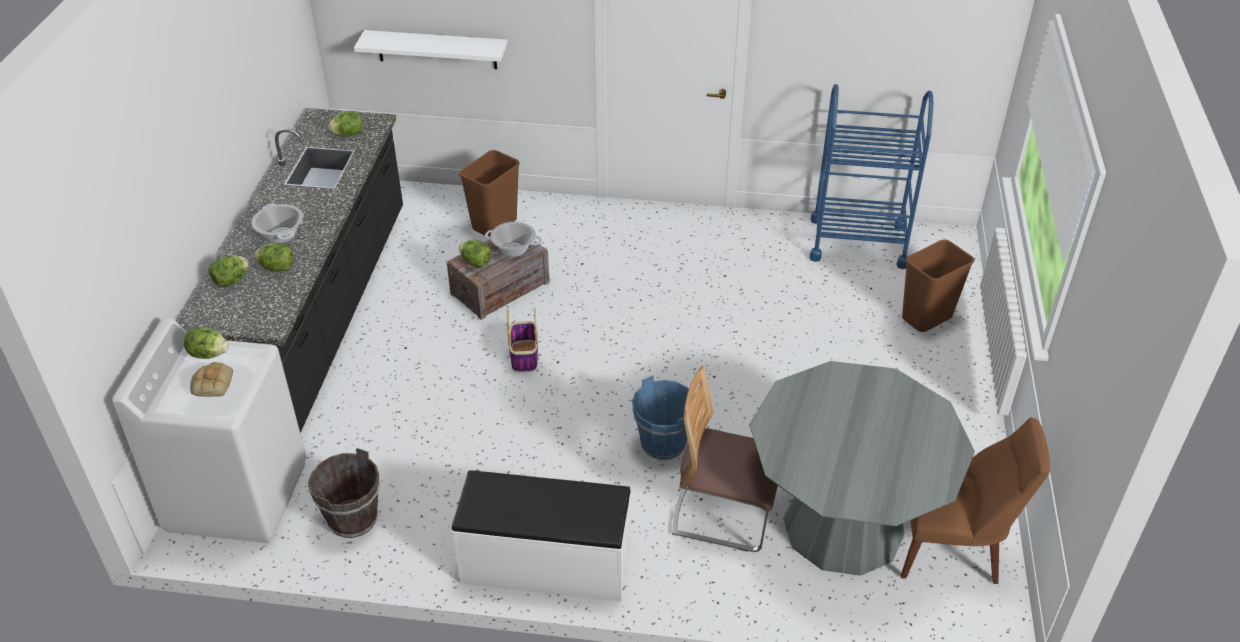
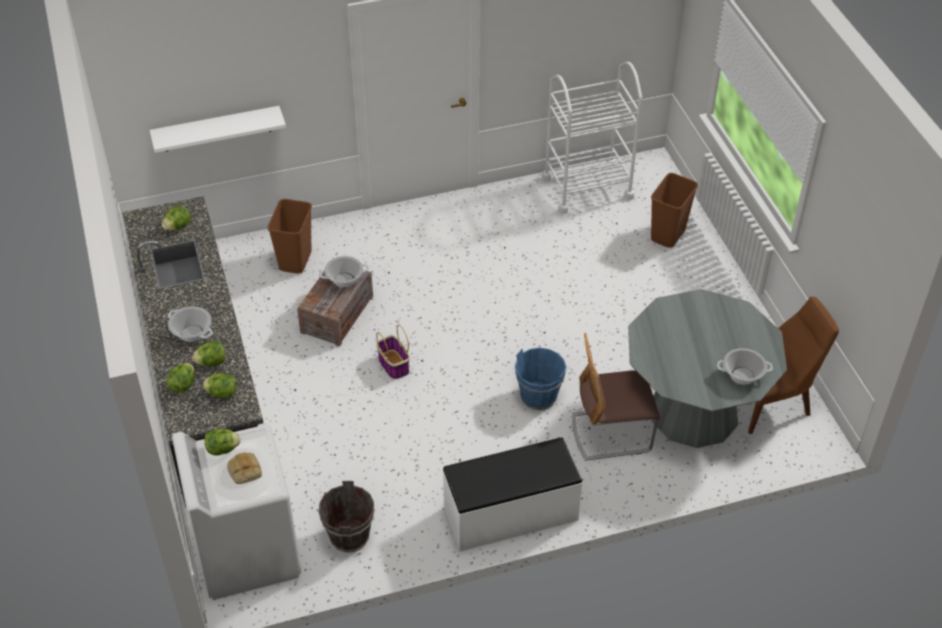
camera: 25 degrees left, 5 degrees up
lettuce [459,240,491,267] -> lettuce moved to [203,373,237,398]
blue cart [809,84,933,269] -> white cart [542,61,642,214]
none -> cooking pot [716,348,773,384]

